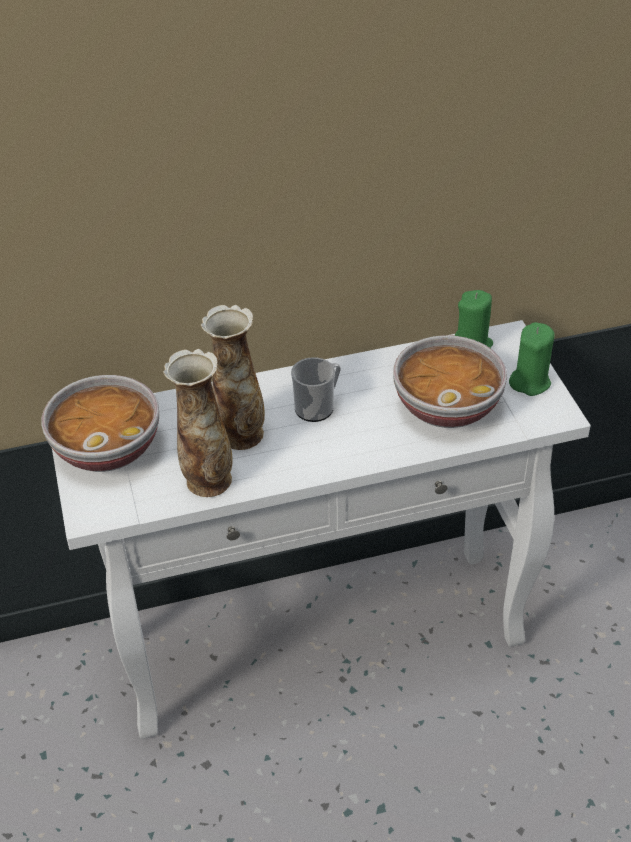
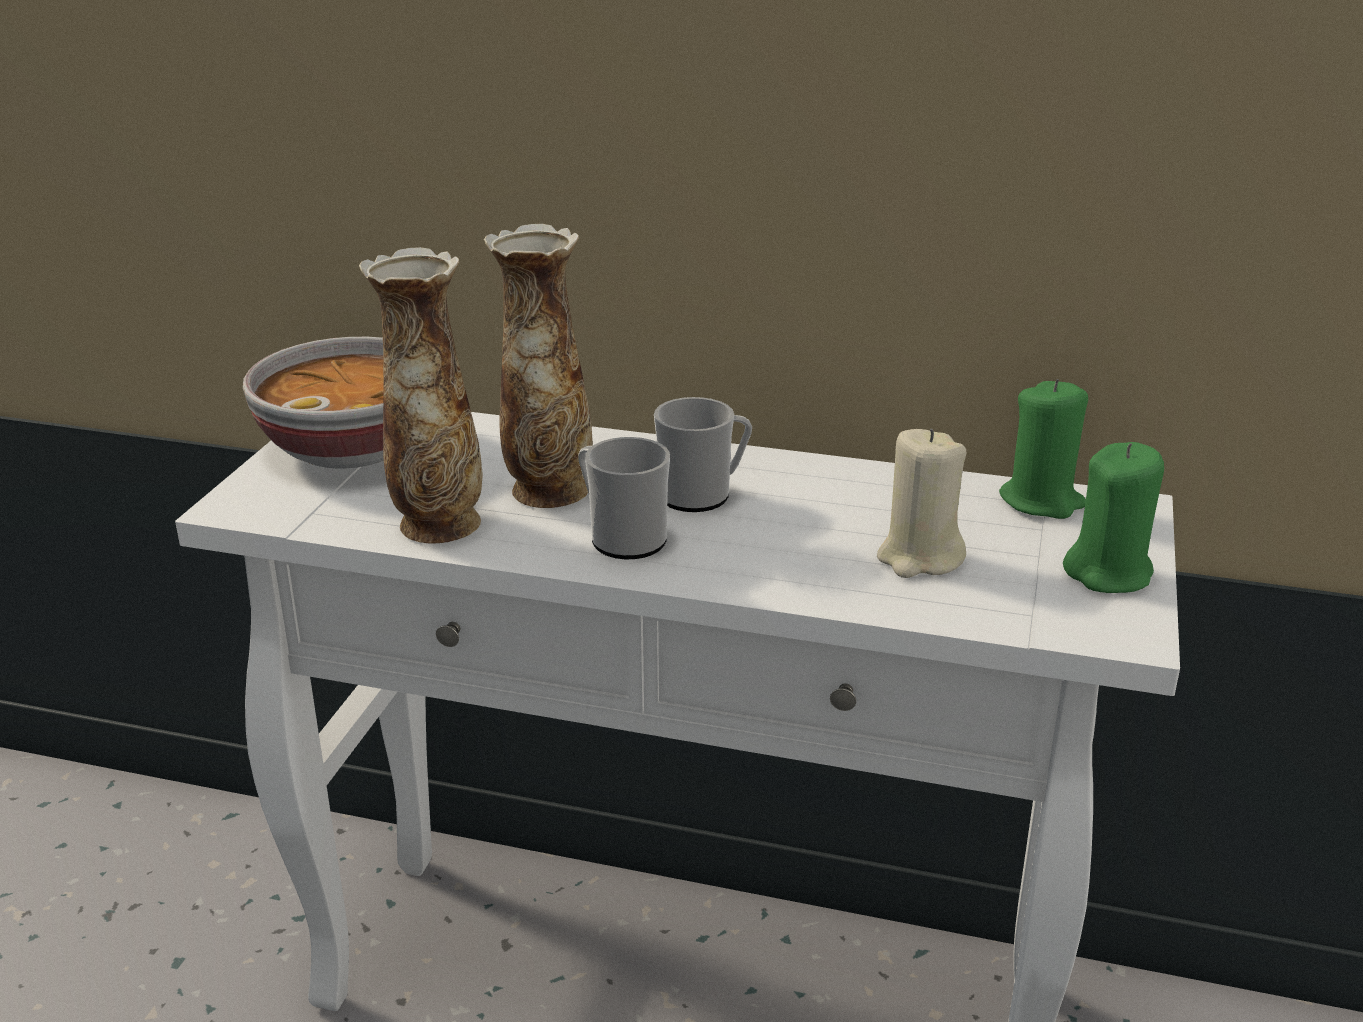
camera: 30 degrees right, 15 degrees down
bowl [393,335,507,428] -> beige candle [877,429,966,578]
none -> mug [578,437,670,559]

